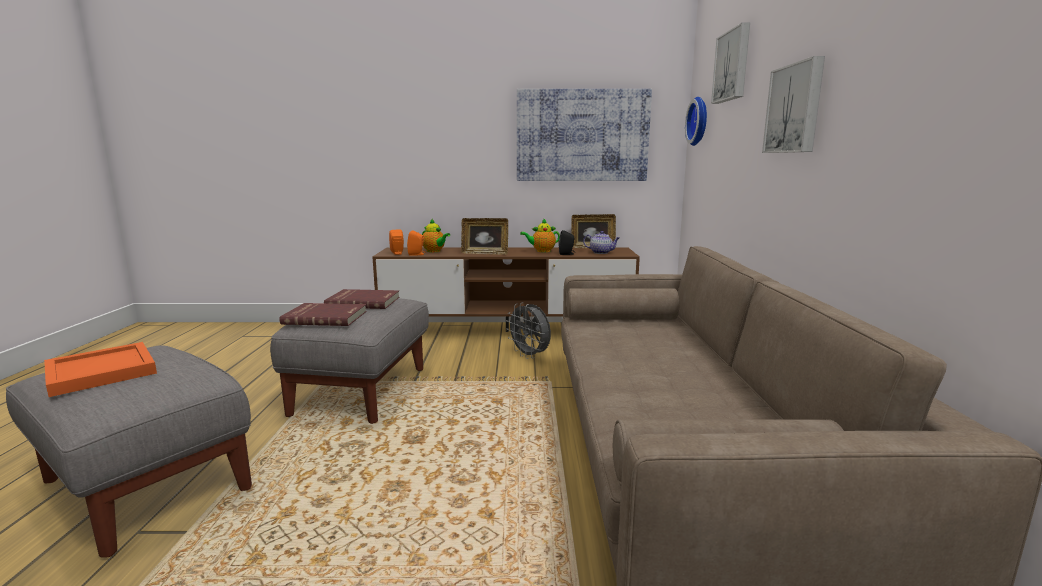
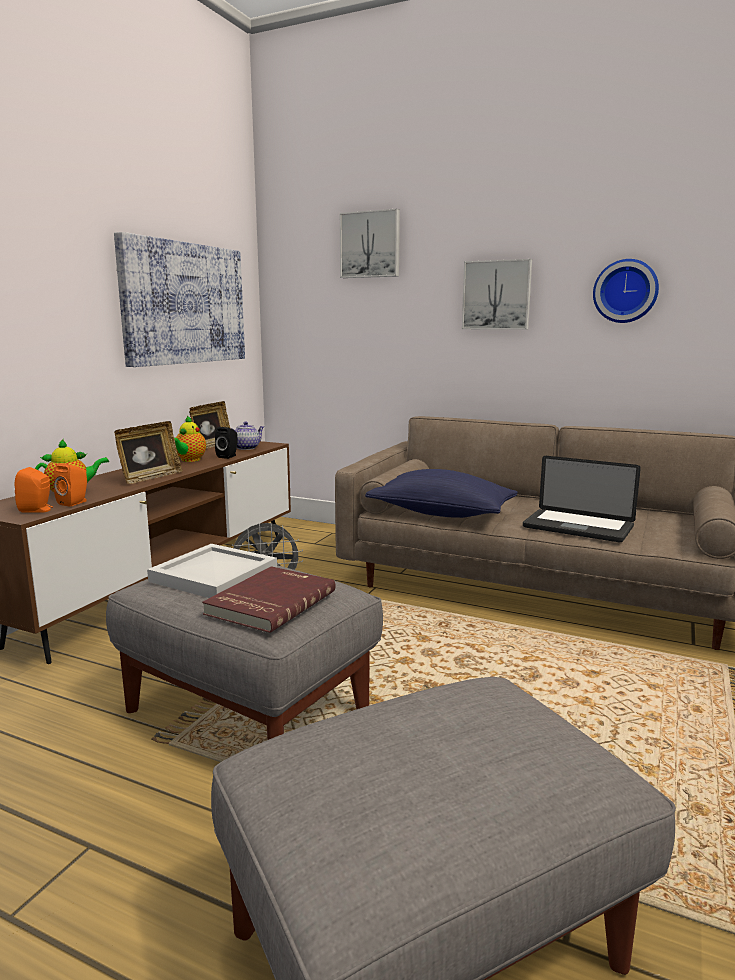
camera: 65 degrees left, 0 degrees up
orange tray [44,342,157,397] -> none
red book [324,289,399,309] -> white tray [147,544,277,598]
wall clock [685,97,707,146] -> wall clock moved to [593,259,659,323]
none -> blue pillow [365,469,518,518]
none -> laptop [523,456,641,542]

